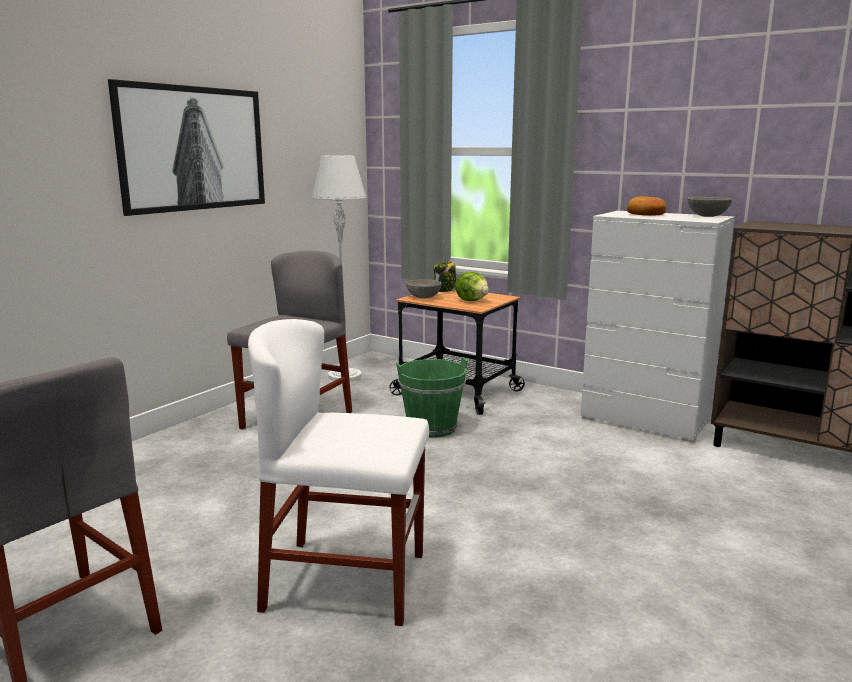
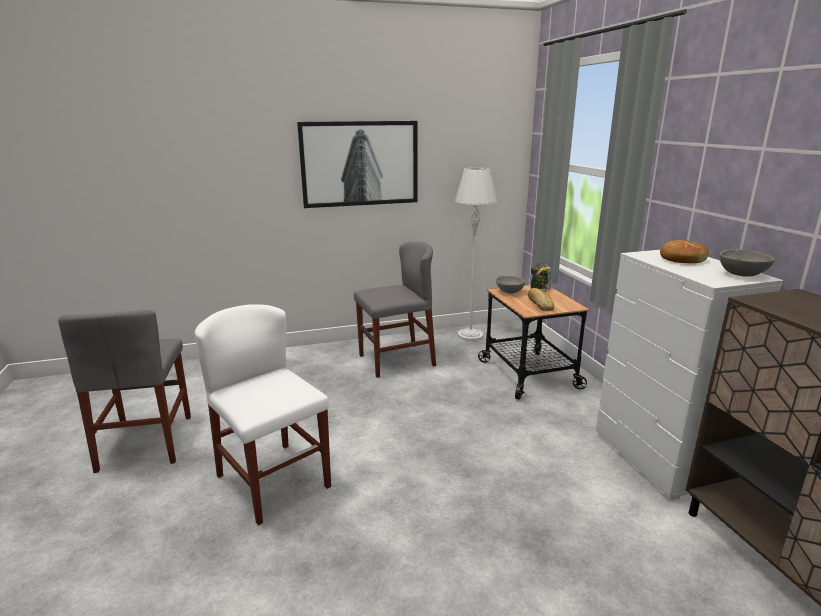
camera: 40 degrees right, 5 degrees up
green bucket [396,357,468,438] -> none
lettuce [455,272,489,301] -> bread [528,288,554,311]

